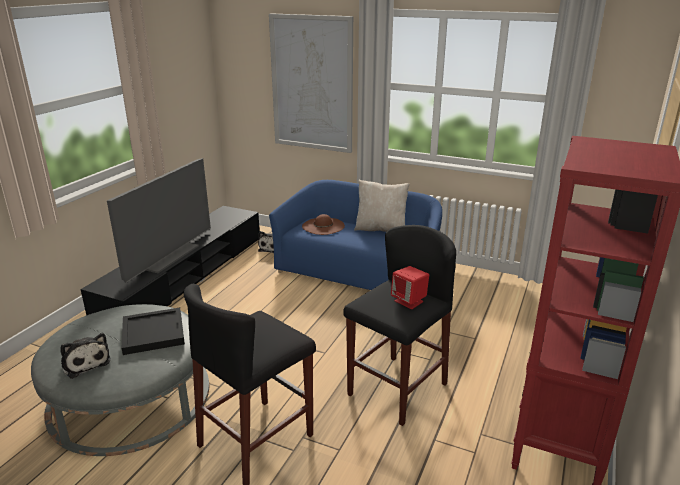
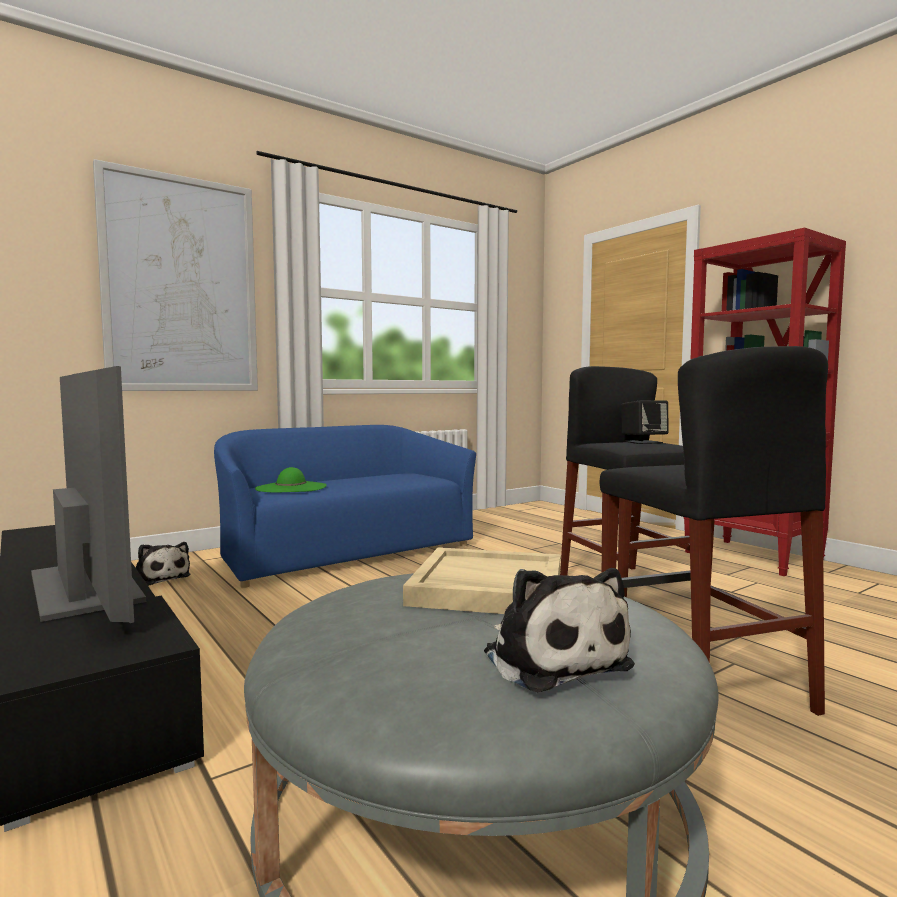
camera: 60 degrees left, 20 degrees down
plush toy [60,333,111,379] -> plush toy turned 75 degrees clockwise [484,568,635,693]
black tray [122,308,185,355] -> beige tray [403,547,560,614]
brown hat [302,214,345,235] -> green hat [255,467,327,493]
beige pillow [354,180,409,232] -> none
red speaker [391,266,429,309] -> black speaker [621,400,669,444]

